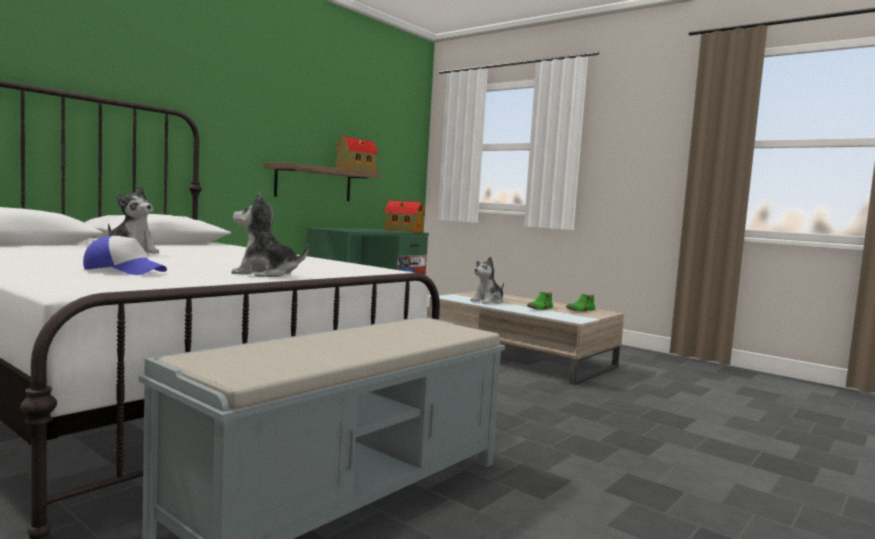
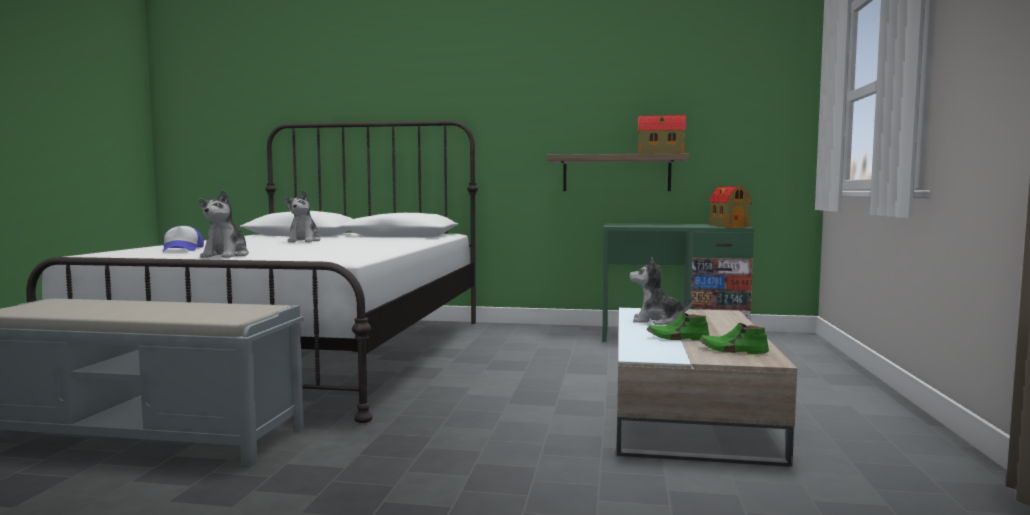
camera: 60 degrees right, 0 degrees up
plush toy [231,192,309,277] -> plush toy turned 150 degrees counterclockwise [199,190,249,258]

